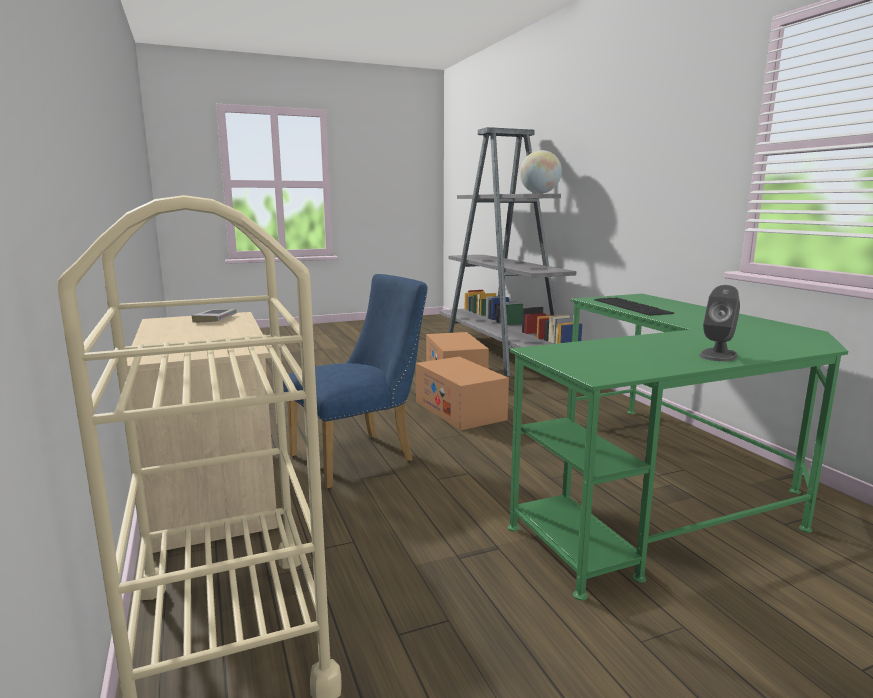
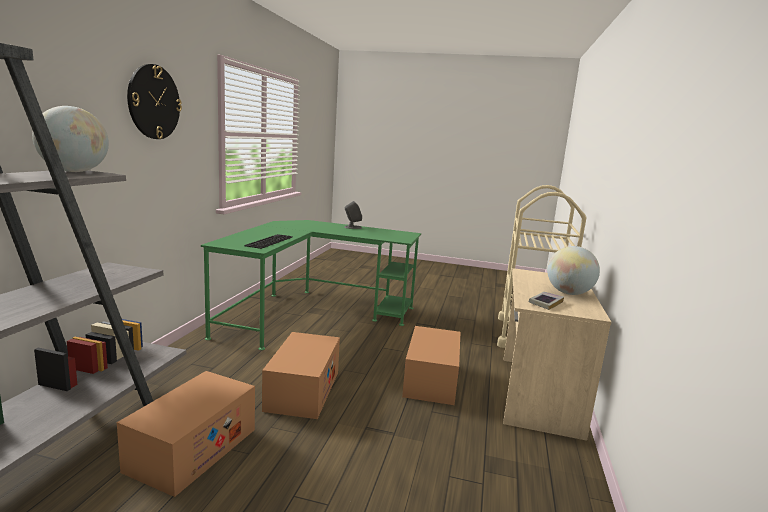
camera: 145 degrees left, 0 degrees up
blue chair [283,274,428,489] -> cardboard box [402,326,460,405]
none -> wall clock [127,64,182,139]
none -> globe [547,246,600,295]

